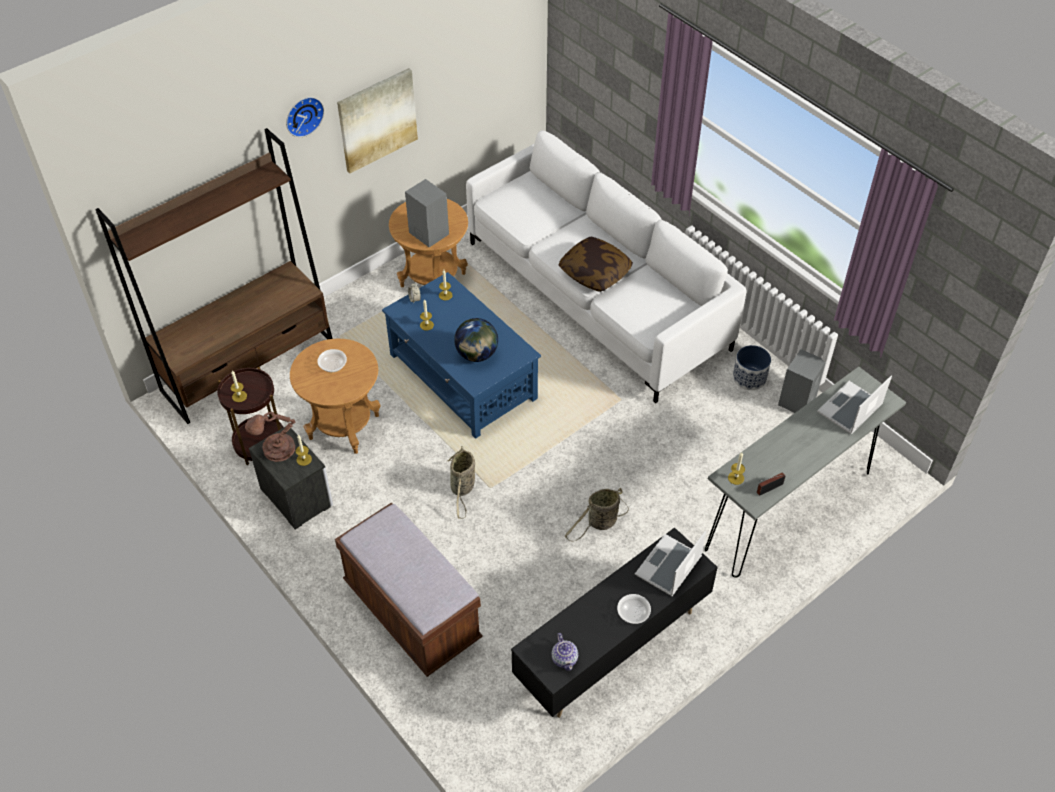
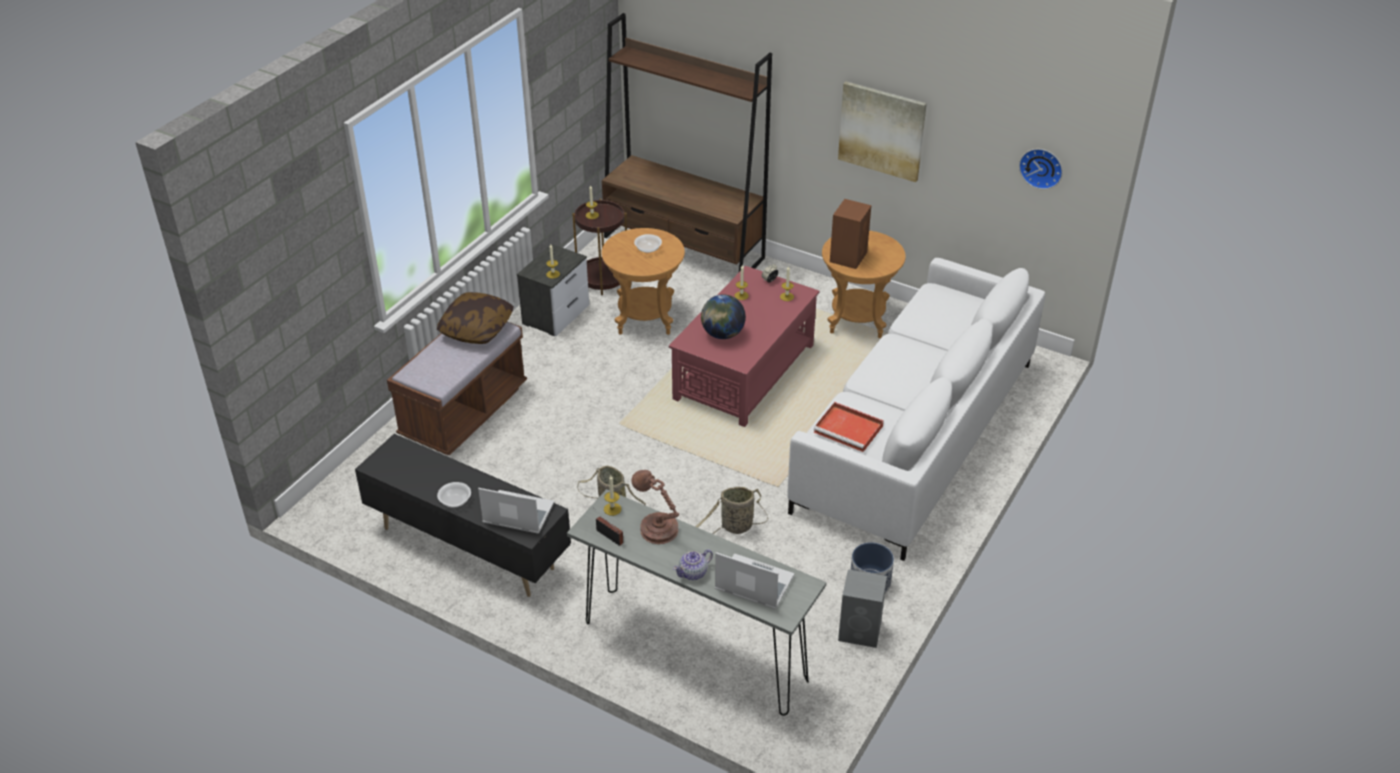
camera: 70 degrees right, 10 degrees down
brown table lamp [245,412,296,462] -> brown table lamp moved to [631,470,679,544]
wall clock [286,97,324,137] -> wall clock moved to [1019,149,1063,189]
blue coffee table [382,272,541,439] -> red coffee table [669,266,820,427]
grey speaker [405,179,449,247] -> brown speaker [830,199,871,269]
basket [448,446,475,519] -> basket moved to [695,487,768,534]
teapot [552,633,578,671] -> teapot moved to [673,549,713,580]
pillow [559,237,633,292] -> pillow moved to [437,292,514,344]
none -> red tray [814,402,884,452]

